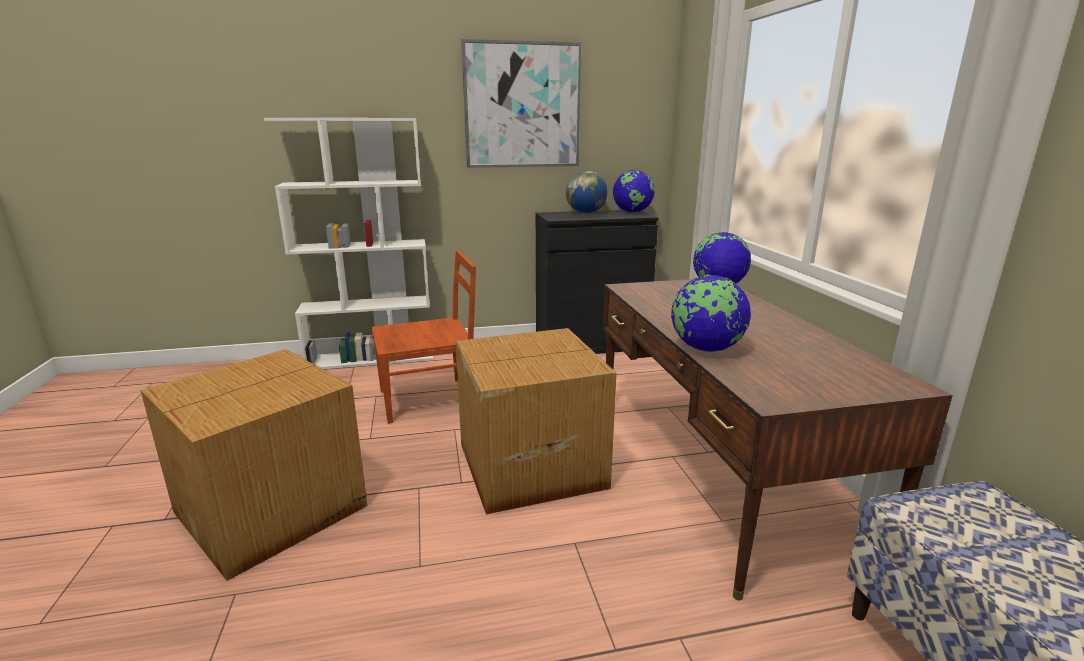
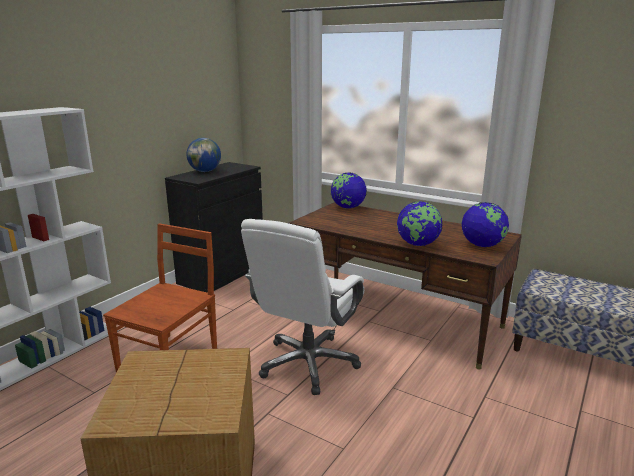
camera: 45 degrees left, 0 degrees up
cardboard box [455,328,616,514] -> white office chair [241,219,364,395]
picture [461,39,581,168] -> none
globe [613,170,655,213] -> globe moved to [462,202,509,248]

